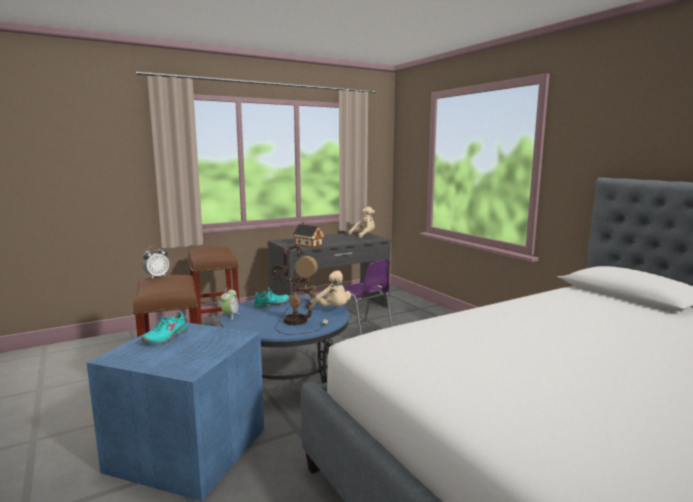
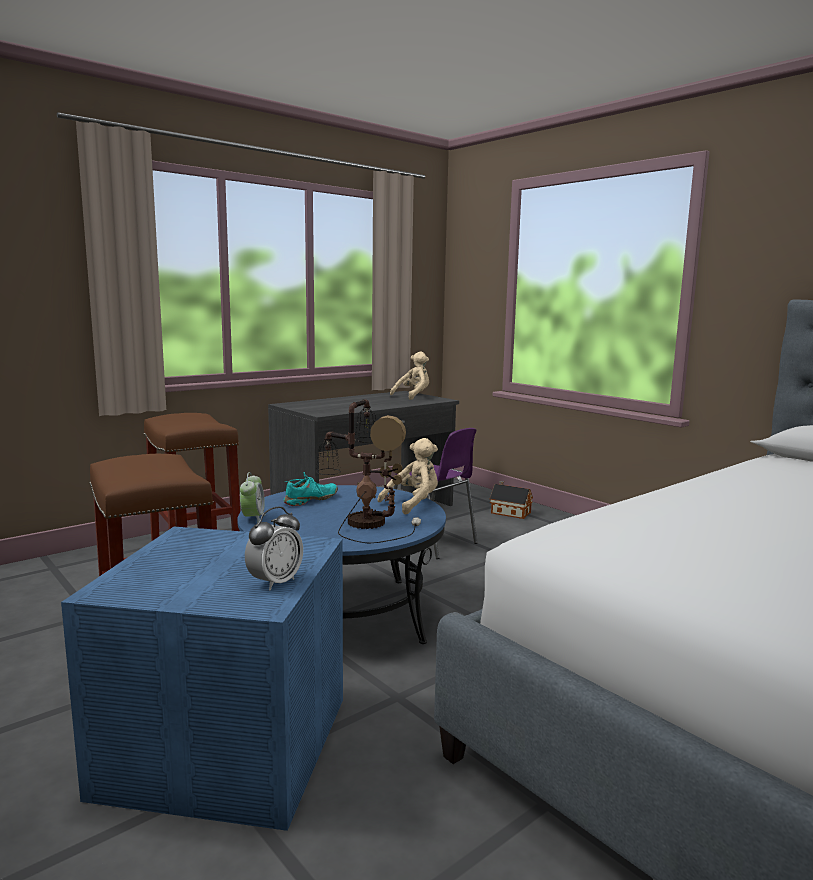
camera: 10 degrees left, 0 degrees up
turquoise shoe [141,311,188,343] -> none
alarm clock [143,245,169,279] -> alarm clock moved to [245,507,303,590]
toy house [293,222,324,247] -> toy house moved to [490,481,533,519]
beige plush toy [311,271,351,309] -> beige plush toy turned 75 degrees counterclockwise [377,438,438,515]

